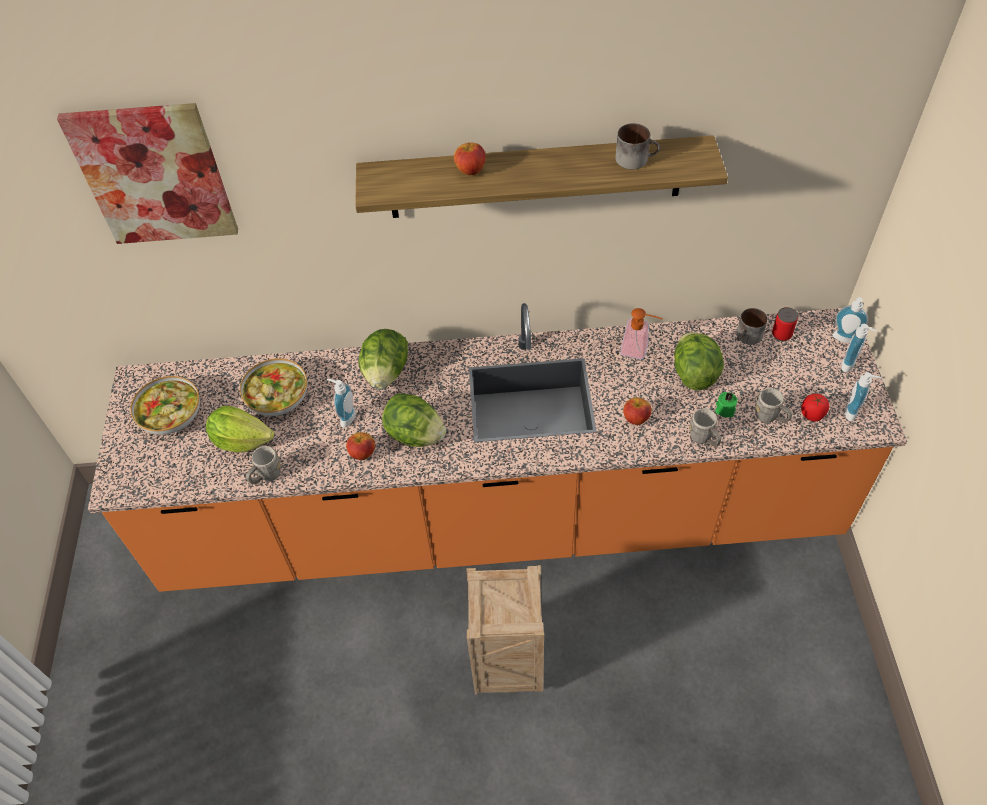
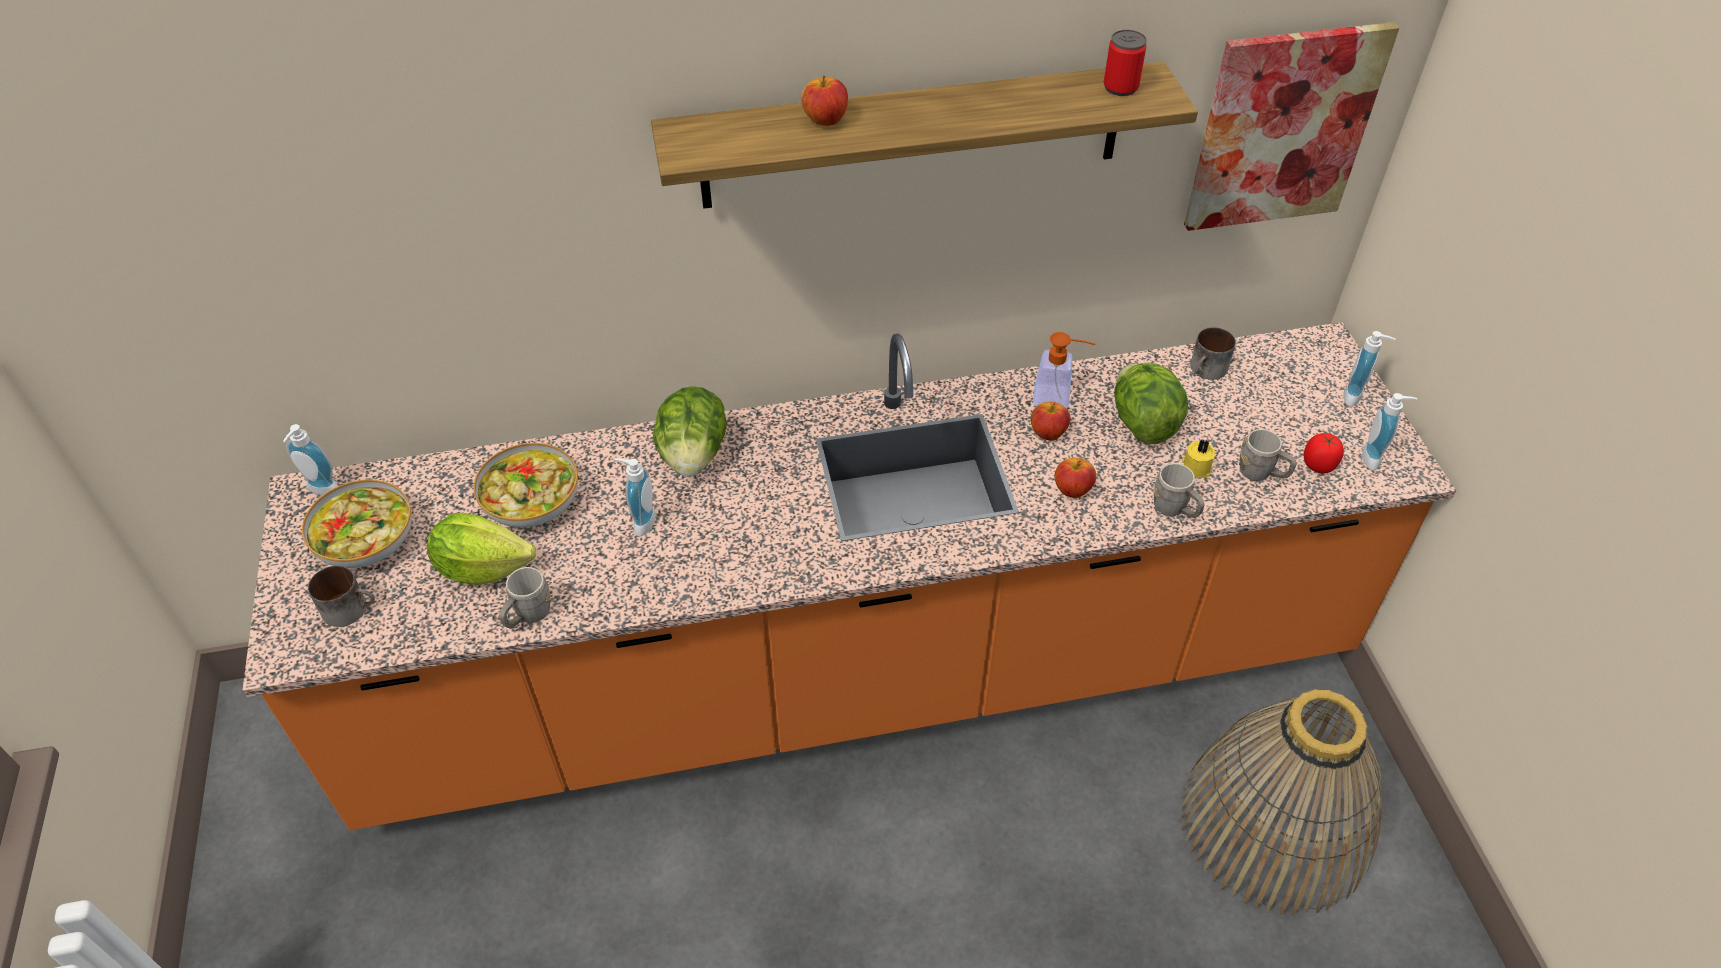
camera: 10 degrees left, 5 degrees down
picture [57,103,238,244] -> picture moved to [1184,22,1399,231]
apple [346,432,375,460] -> apple moved to [1031,401,1070,440]
lettuce [382,393,446,447] -> none
crate [466,565,544,695] -> none
mug [615,123,660,170] -> mug moved to [308,566,375,627]
green candle [715,392,737,417] -> yellow candle [1182,440,1215,478]
can [772,307,798,341] -> can moved to [1104,30,1147,96]
soap dispenser [832,297,868,343] -> soap dispenser moved to [283,424,338,495]
none -> basket [1180,689,1382,916]

